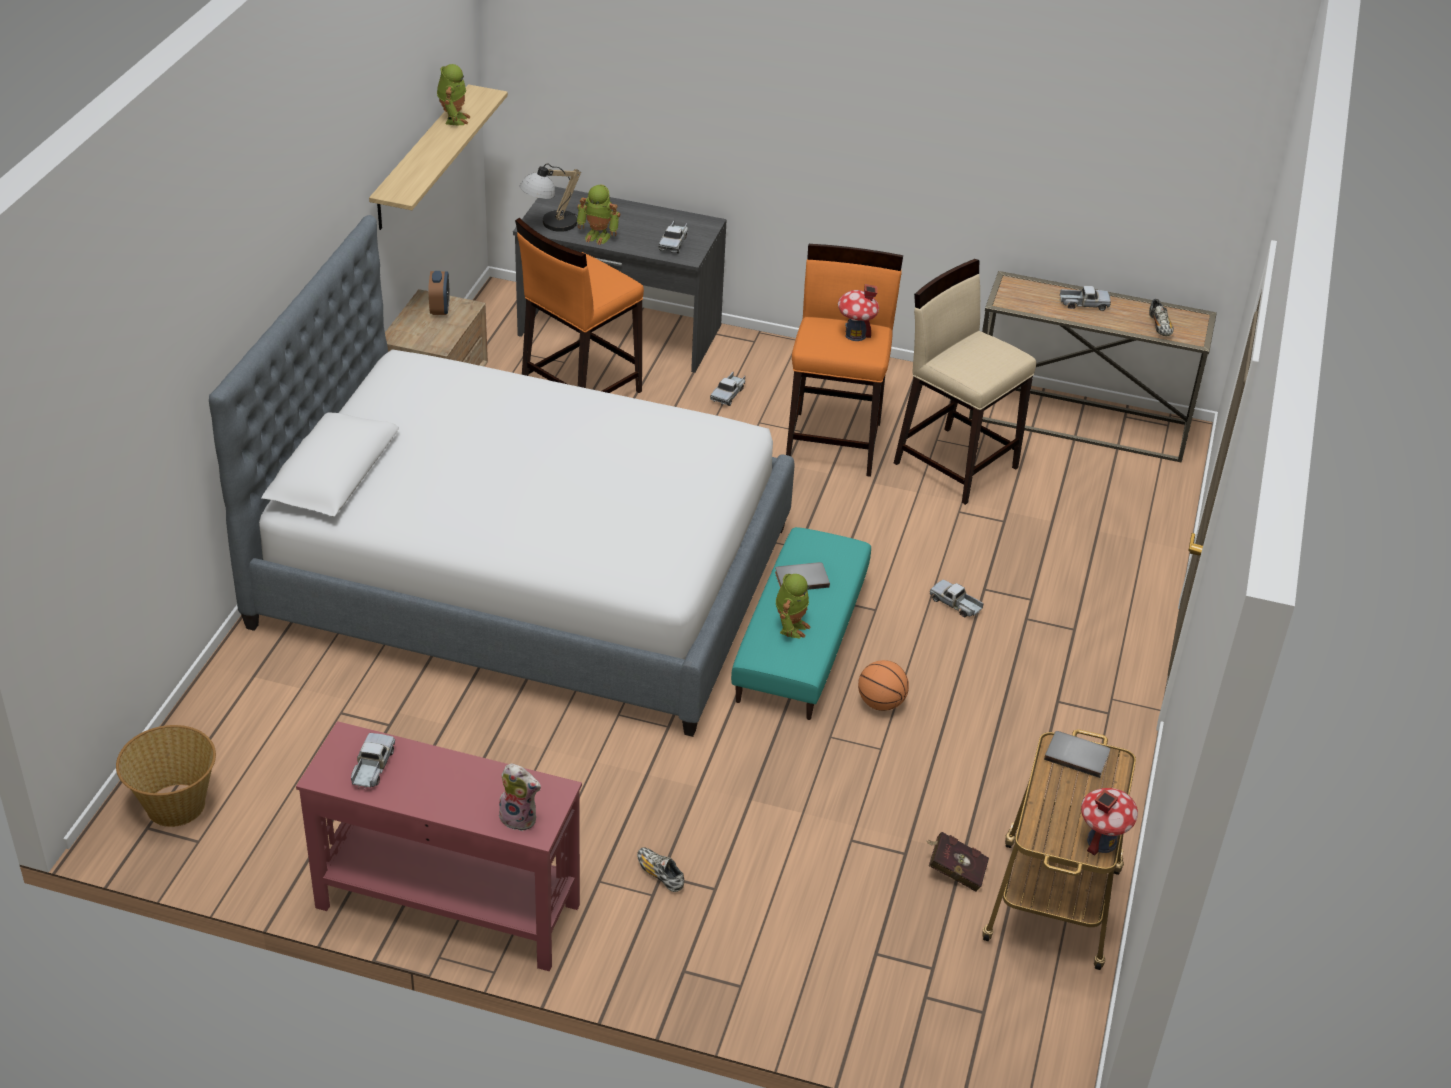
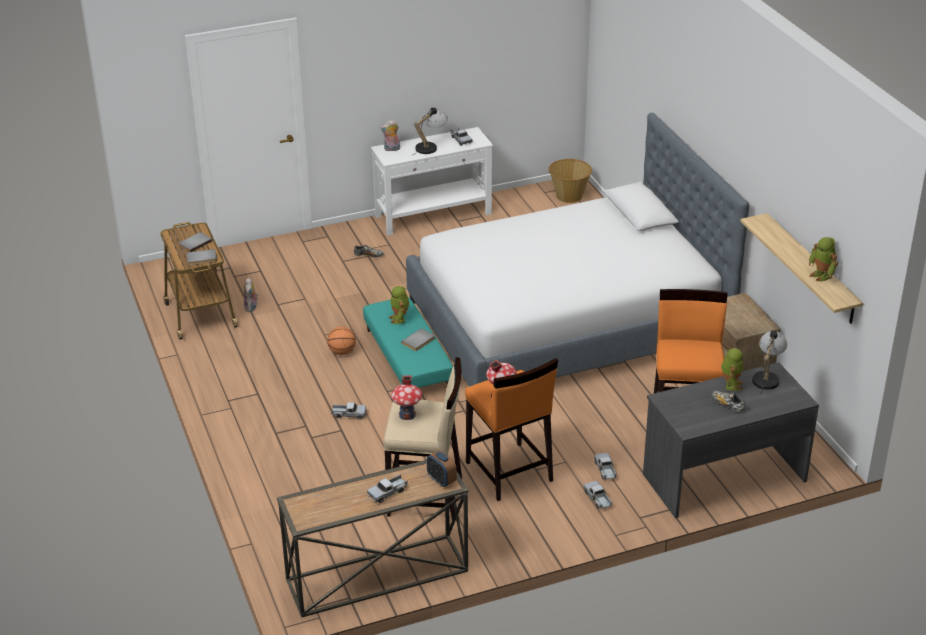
camera: 145 degrees right, 5 degrees down
red console table [296,721,582,971] -> white console table [371,127,493,236]
alarm clock [429,271,450,315] -> alarm clock moved to [427,450,457,487]
toy robot [577,185,620,245] -> toy robot turned 120 degrees clockwise [721,348,743,391]
toy truck [658,220,688,253] -> toy truck moved to [584,481,612,509]
red book [927,832,989,892] -> plush toy [244,278,258,312]
toy house [1081,788,1138,856] -> toy house moved to [391,375,422,420]
shoe [1149,299,1174,336] -> shoe moved to [712,390,745,412]
none -> grey book [179,232,212,252]
none -> table lamp [413,108,448,155]

